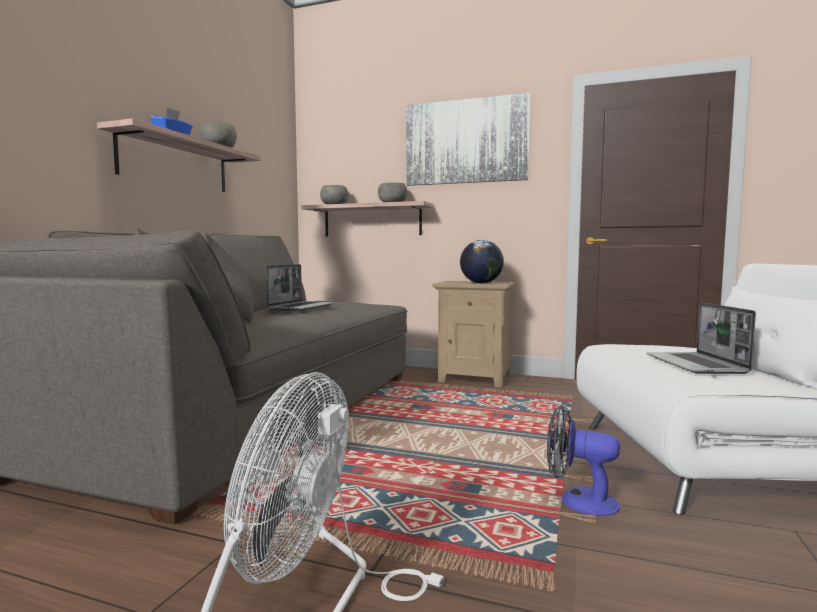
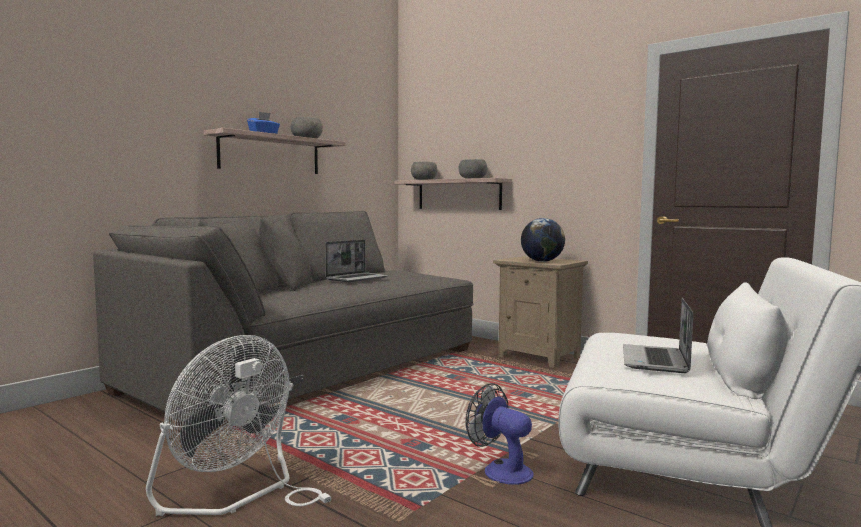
camera: 20 degrees right, 0 degrees up
picture [406,93,530,186] -> none

